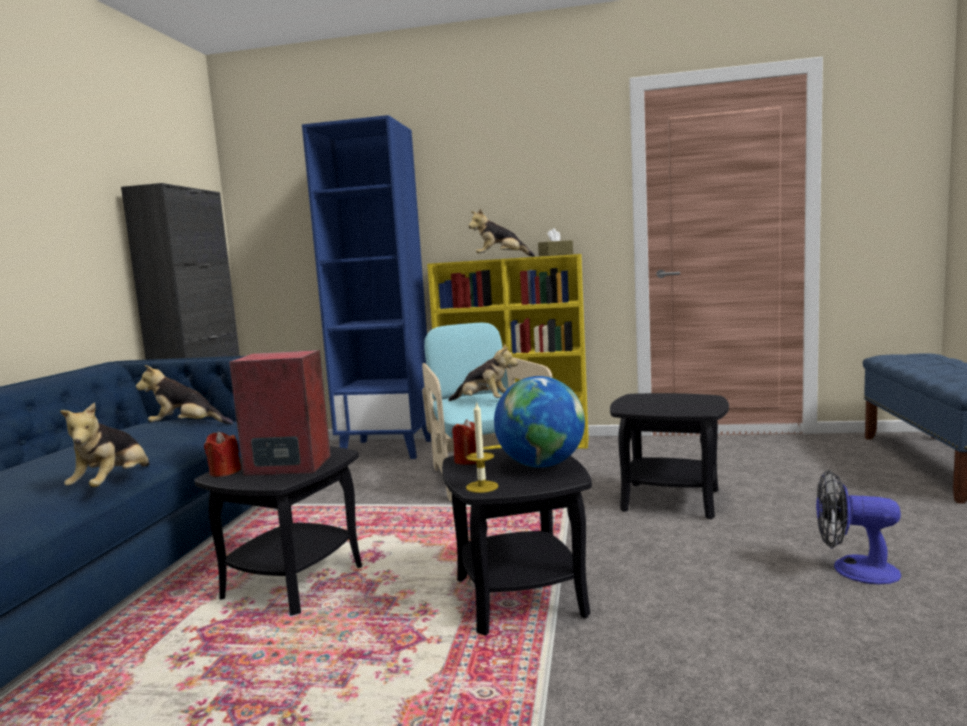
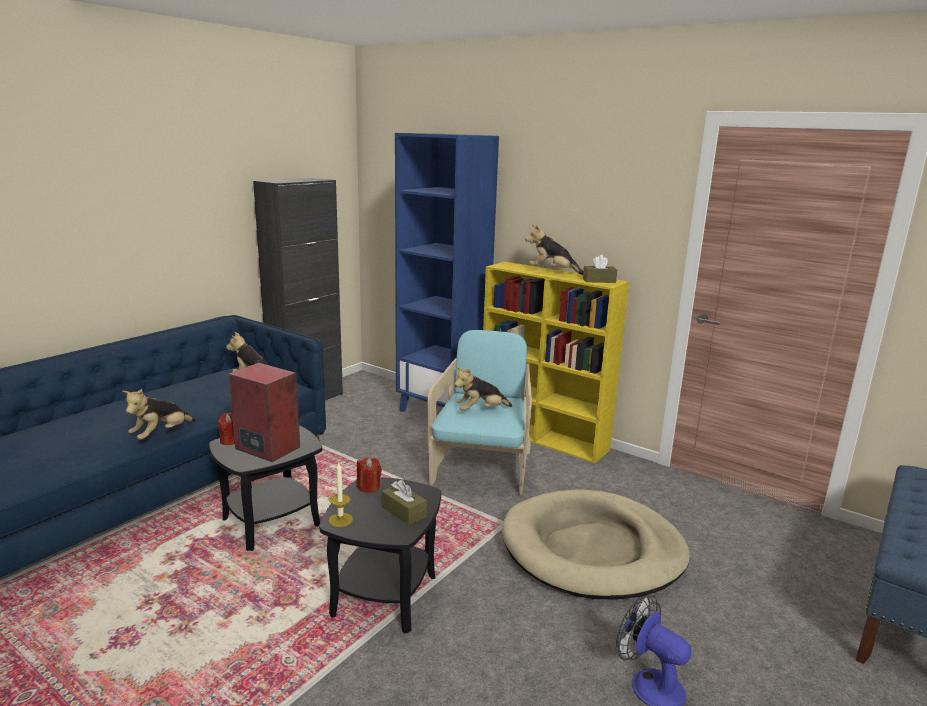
camera: 25 degrees right, 10 degrees up
plush toy [448,343,518,401] -> plush toy turned 105 degrees clockwise [454,367,512,410]
globe [494,376,585,468] -> brown tissue box [382,479,427,525]
black side table [610,393,729,519] -> beige dog bed [502,489,690,600]

